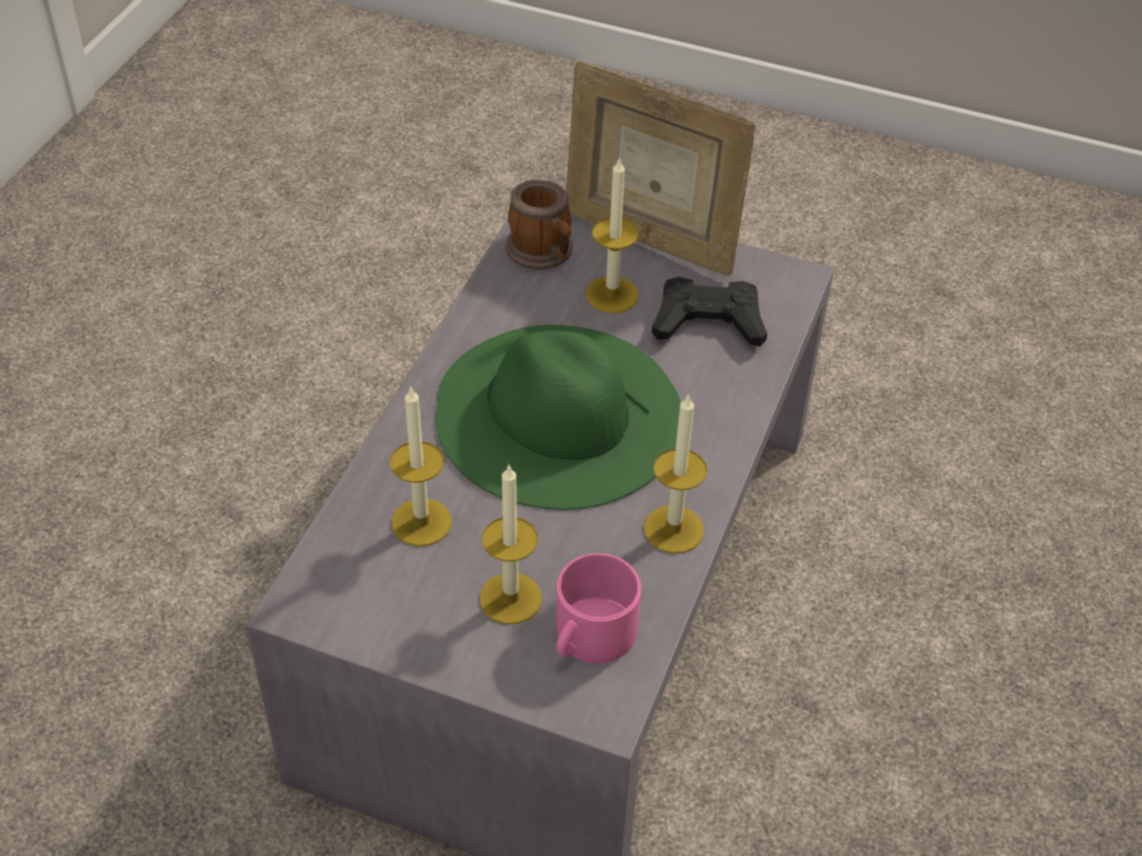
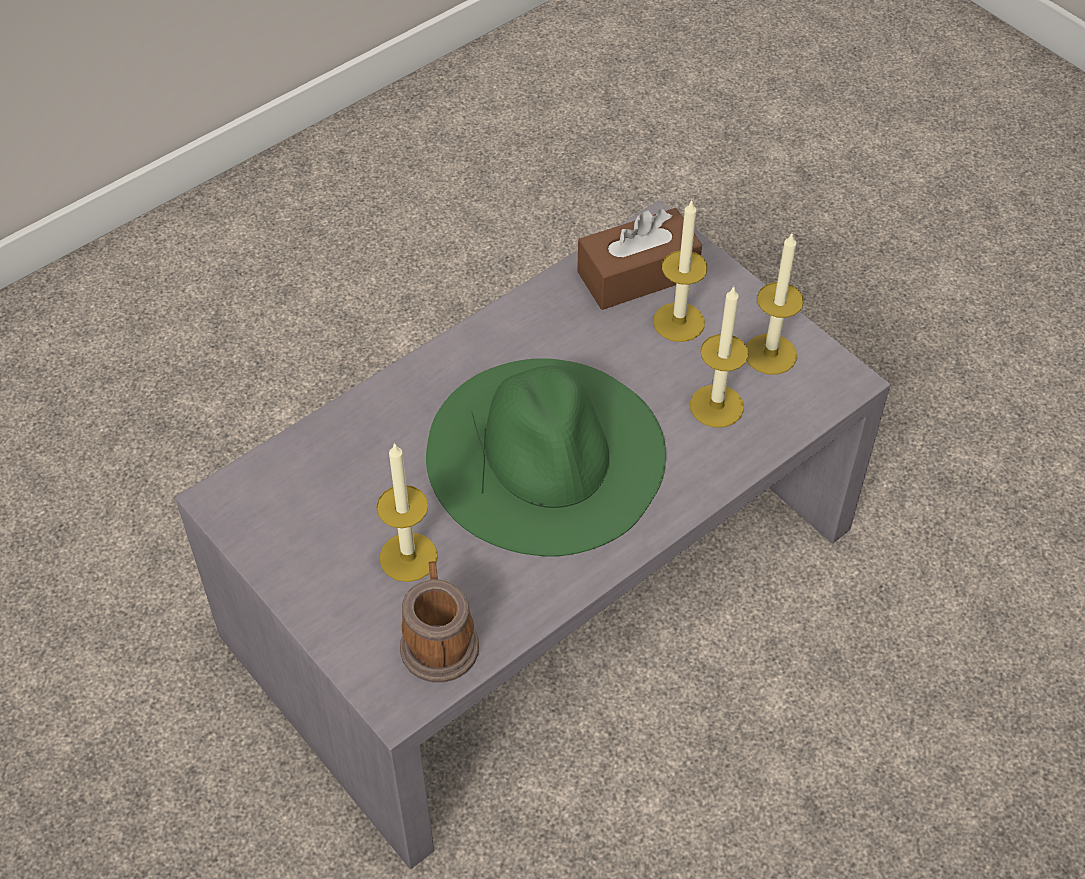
camera: 150 degrees left, 5 degrees up
pink mug [556,553,641,664] -> brown tissue box [577,208,702,310]
picture frame [566,61,756,275] -> none
candle [643,393,707,554] -> candle moved to [746,234,804,374]
black game controller [652,277,767,347] -> none

